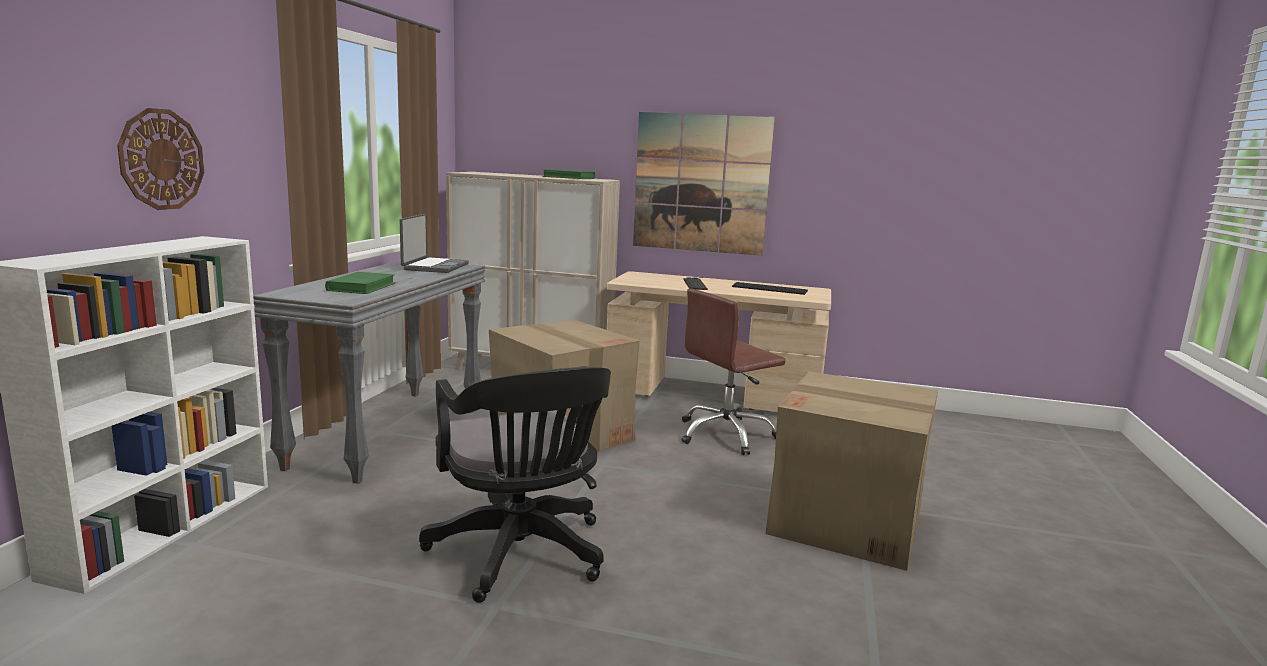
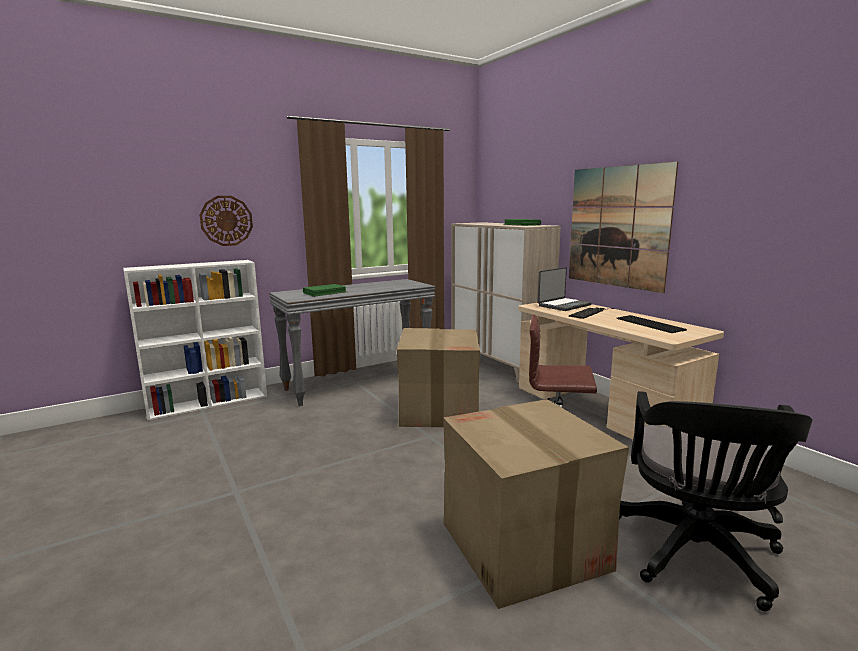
camera: 45 degrees right, 0 degrees up
laptop [400,214,469,273] -> laptop moved to [537,267,592,311]
black office chair [419,366,611,603] -> black office chair moved to [619,391,812,612]

